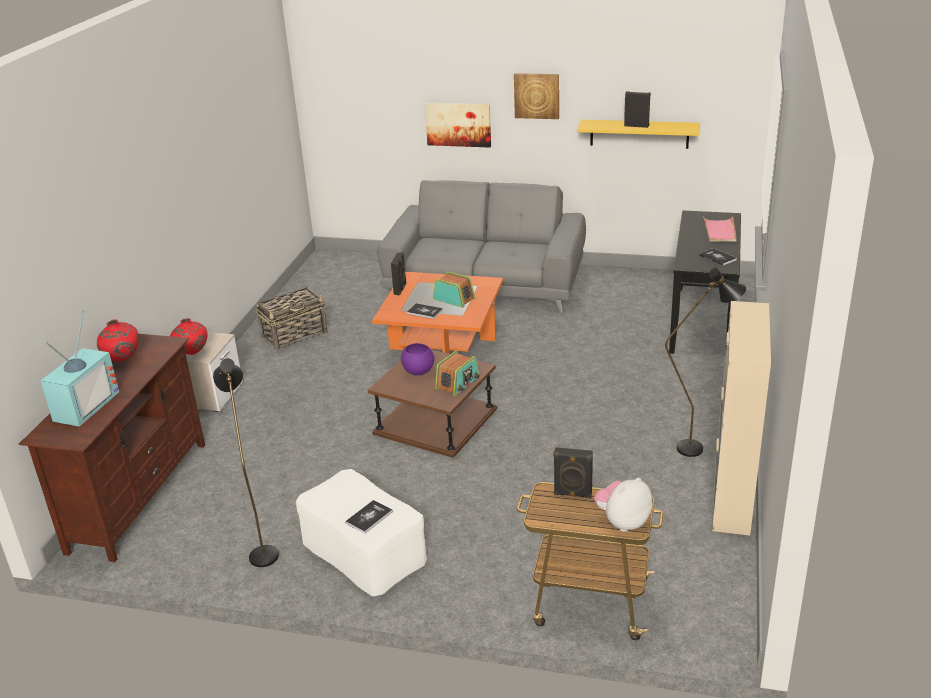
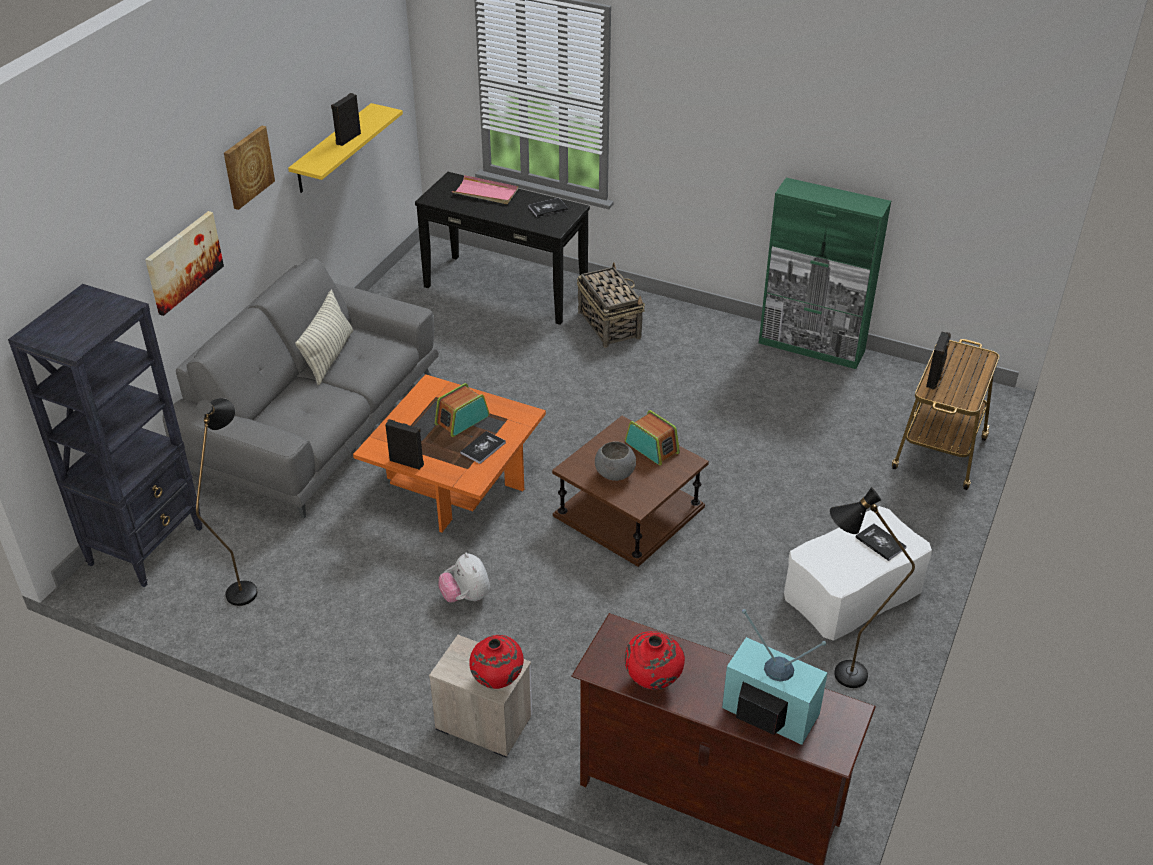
camera: 80 degrees left, 10 degrees up
basket [255,287,328,351] -> basket moved to [577,262,645,348]
purple bowl [401,343,434,375] -> grey bowl [595,441,636,481]
plush toy [594,478,652,532] -> plush toy moved to [438,553,490,603]
black floor lamp [665,267,747,457] -> black floor lamp moved to [196,398,257,606]
beige cabinet [712,301,771,536] -> green cabinet [759,178,891,369]
none -> black bookcase [8,284,203,587]
none -> pillow [295,290,353,385]

